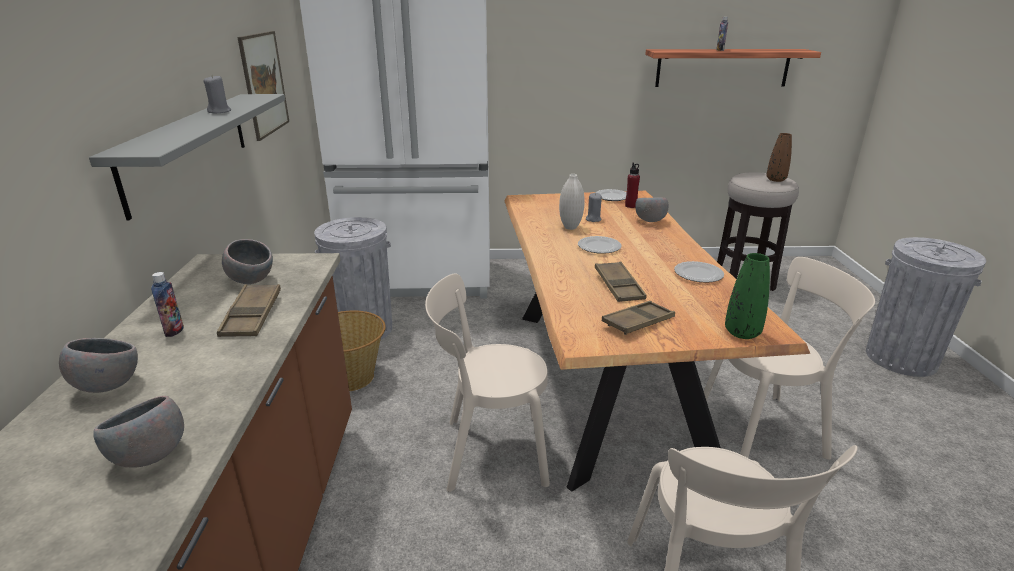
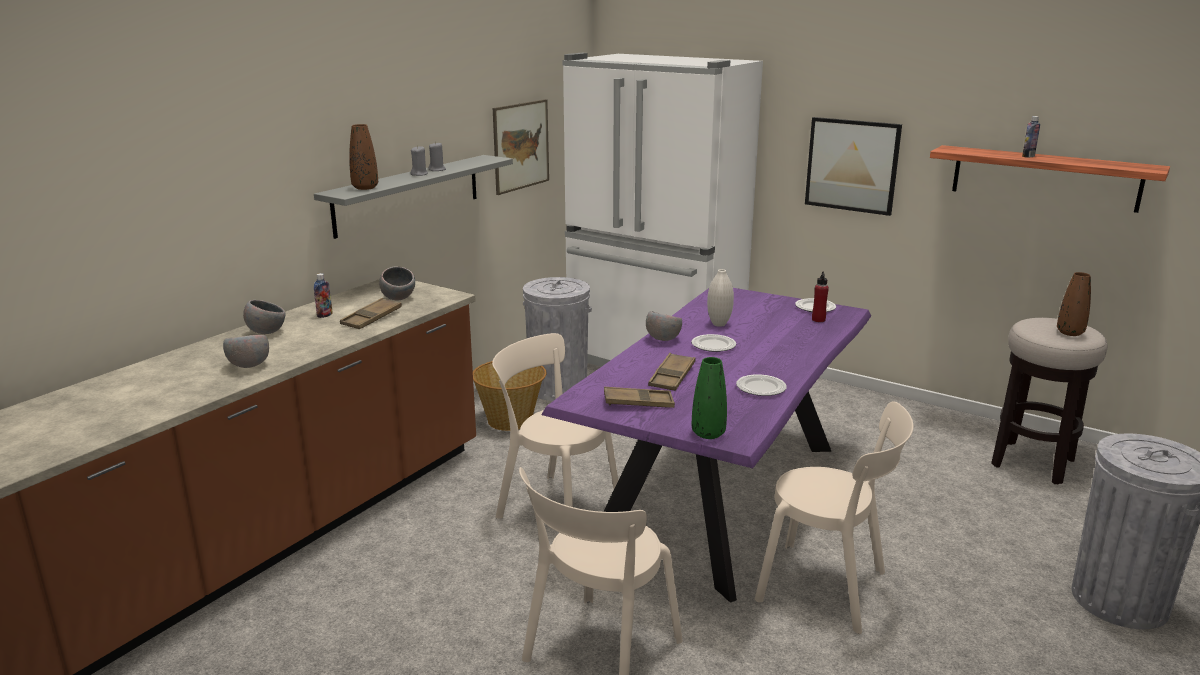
camera: 35 degrees right, 5 degrees down
brown dining table [504,191,810,492] -> purple dining table [541,288,871,603]
grey candle [586,193,602,222] -> grey candle moved to [410,145,428,176]
grey bowl [635,197,669,222] -> grey bowl moved to [646,311,682,341]
none -> brown vase [349,124,378,190]
none -> picture [805,117,902,216]

